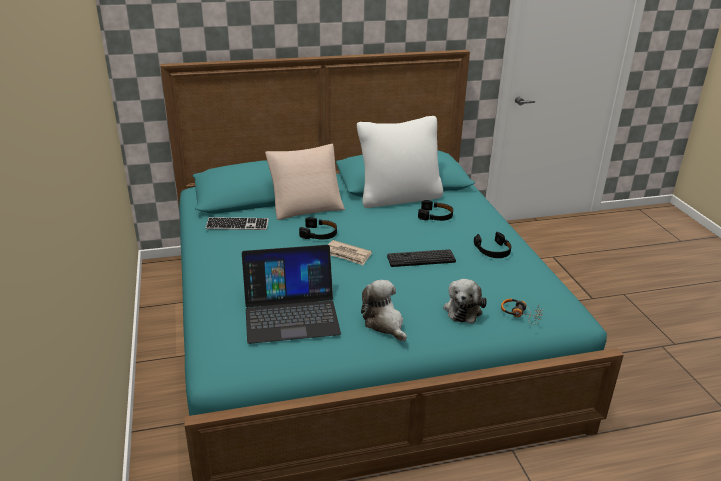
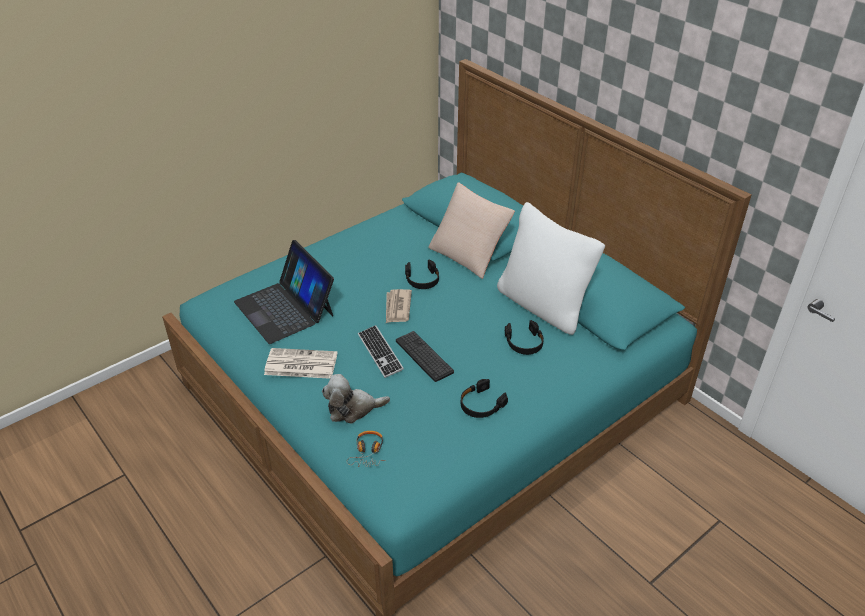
camera: 65 degrees right, 10 degrees up
keyboard [206,217,269,230] -> keyboard moved to [358,325,404,378]
plush toy [361,280,407,341] -> newspaper [264,348,338,379]

